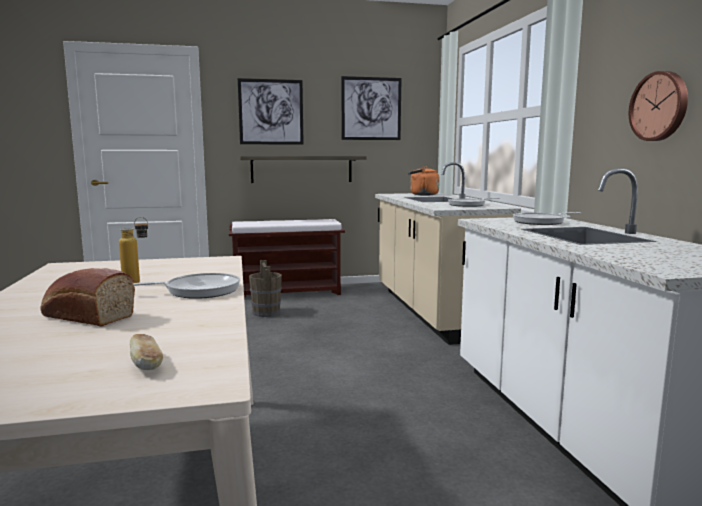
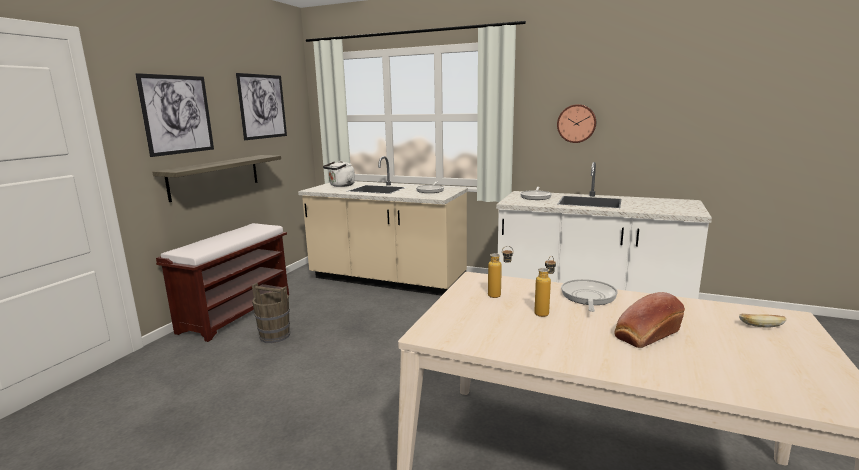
camera: 55 degrees left, 5 degrees up
orange kettle [408,166,440,196] -> white kettle [323,161,355,187]
none -> bottle [488,246,514,298]

